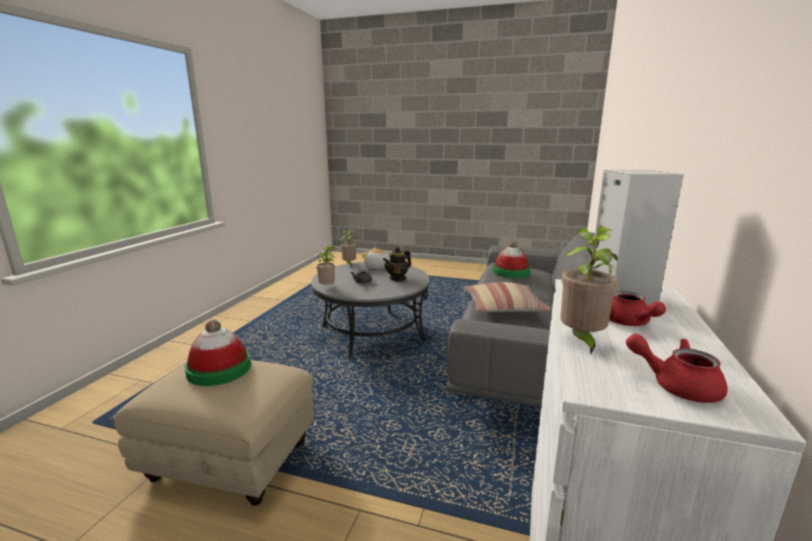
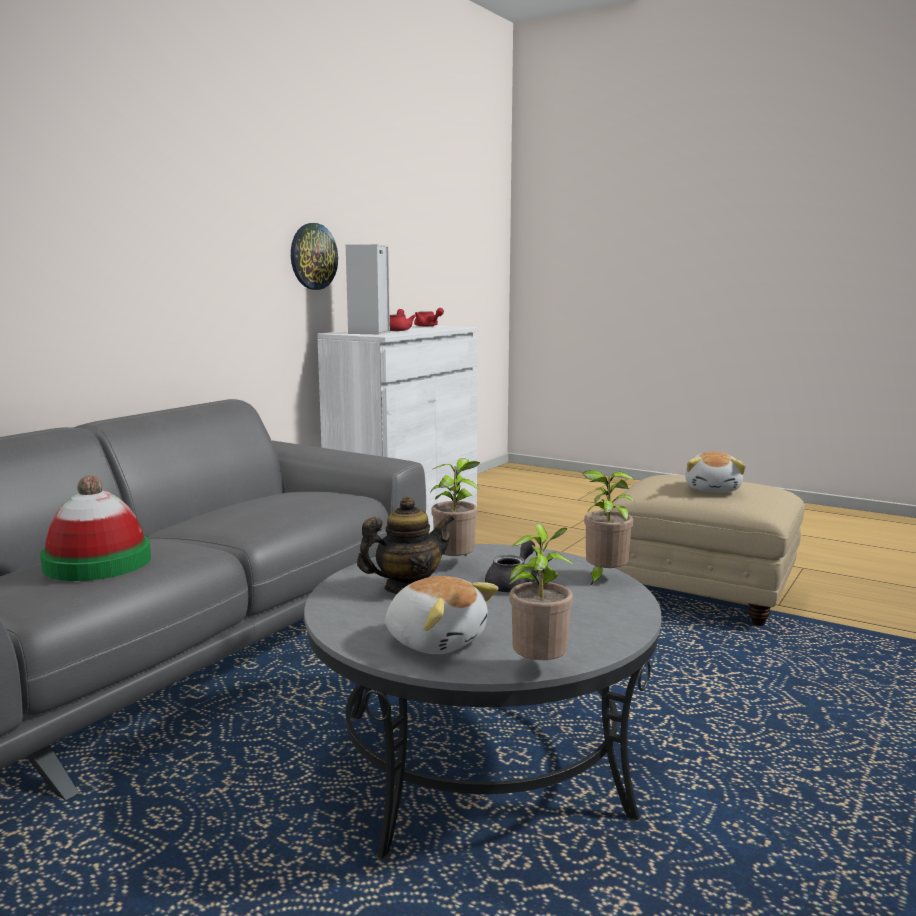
camera: 165 degrees left, 5 degrees down
hat [185,320,251,386] -> plush toy [685,452,746,492]
pillow [463,282,550,312] -> none
potted plant [560,226,619,356] -> potted plant moved to [430,458,480,556]
none -> wall clock [291,223,338,290]

